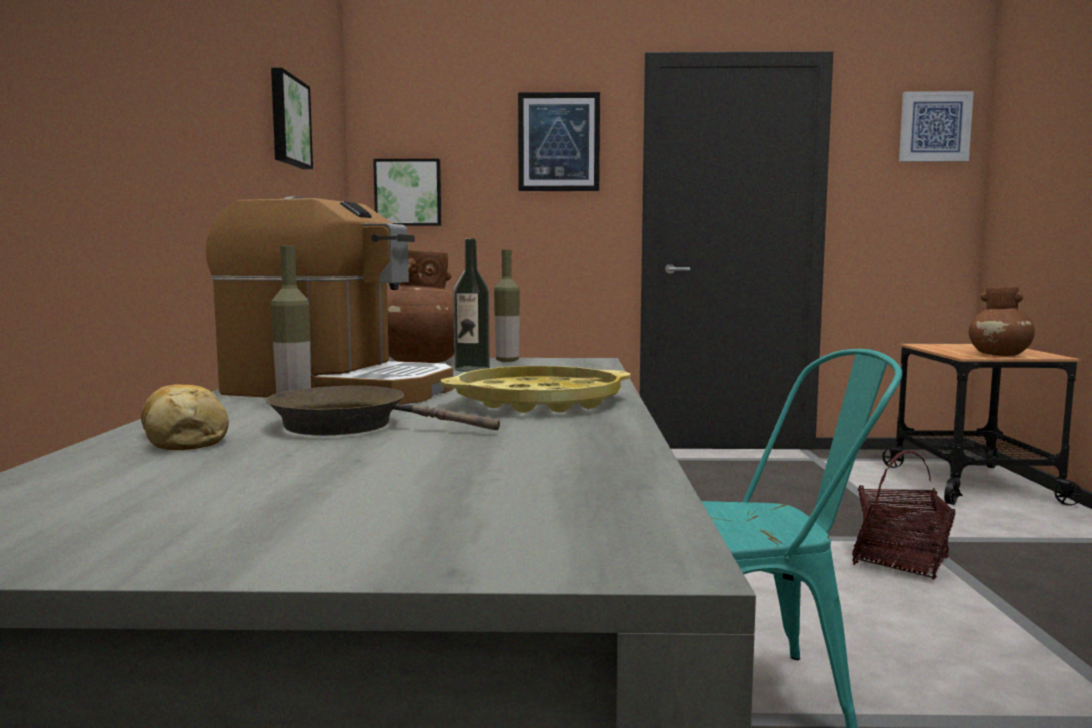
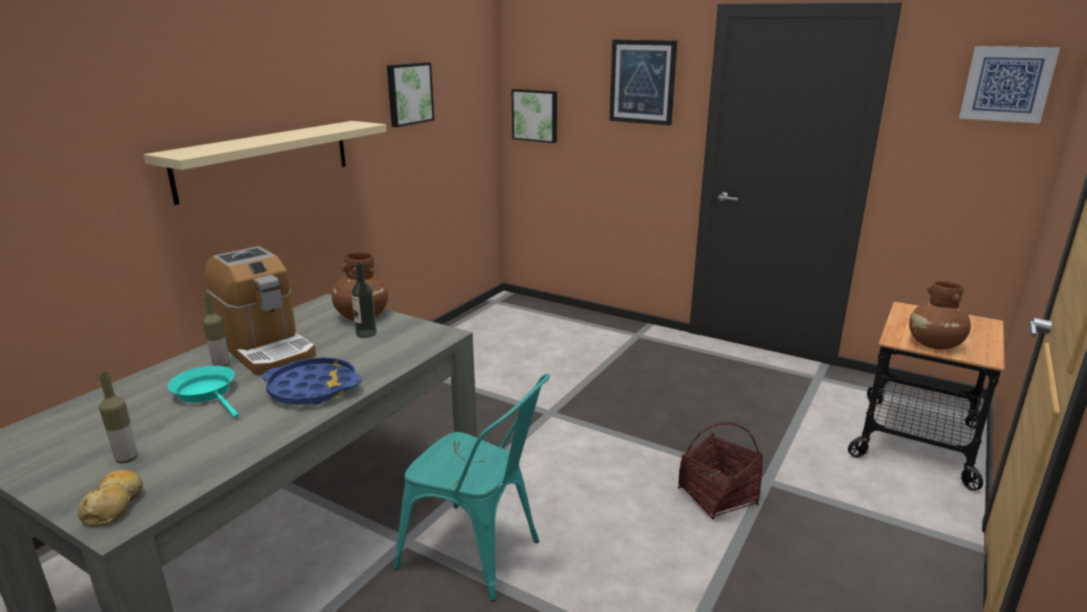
camera: 30 degrees right, 15 degrees up
bread [141,384,229,450] -> bread moved to [78,470,143,527]
brown frying pan [266,386,500,435] -> turquoise frying pan [168,366,239,418]
yellow tray [441,366,630,413] -> blue tray [262,357,362,405]
bottle [494,250,520,362] -> bottle moved to [99,372,138,464]
none -> beige shelf [144,121,387,205]

